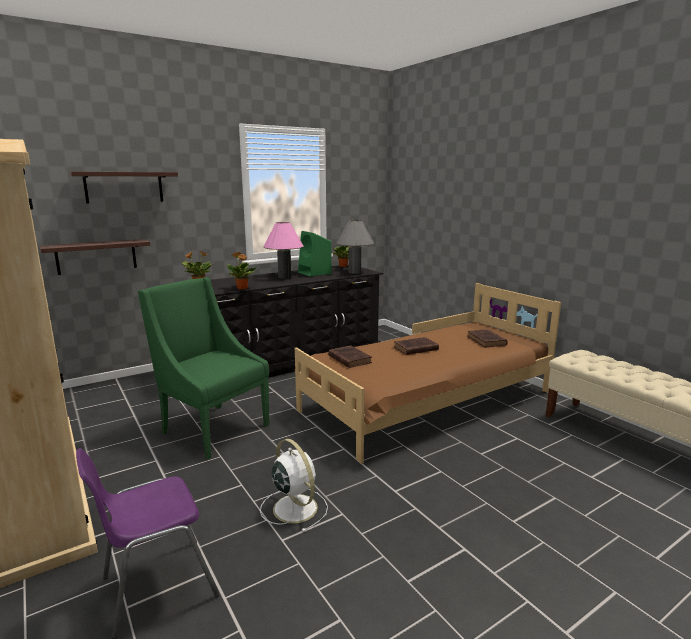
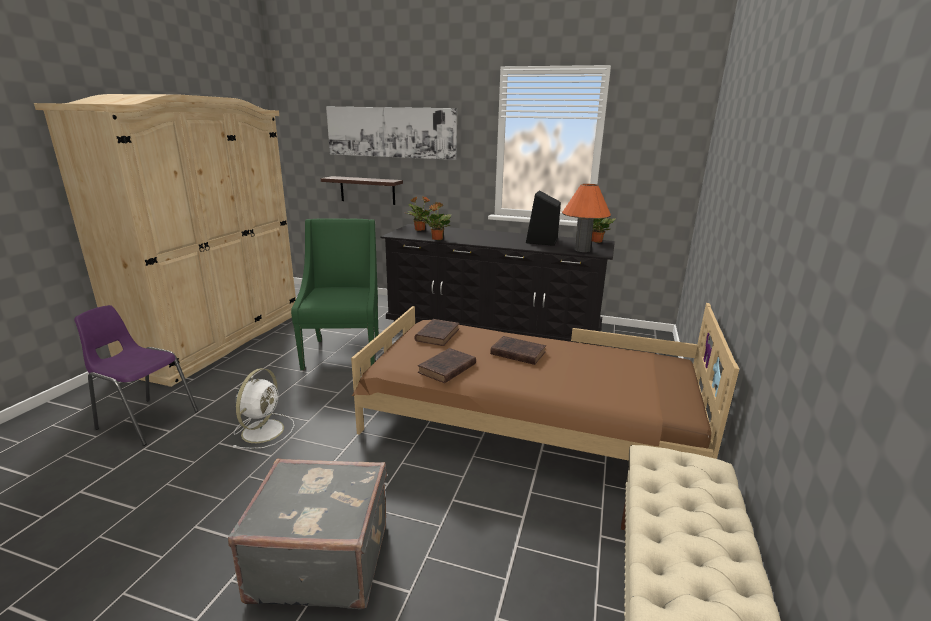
camera: 50 degrees right, 5 degrees up
shelf [69,172,178,204] -> picture [326,107,457,160]
pink table lamp [264,222,304,279] -> none
green speaker [298,231,331,277] -> black speaker [526,190,561,246]
grey table lamp [336,220,374,274] -> orange table lamp [562,184,611,252]
brown book [467,329,508,347] -> brown book moved to [418,348,476,383]
none -> grey suitcase [228,458,387,609]

